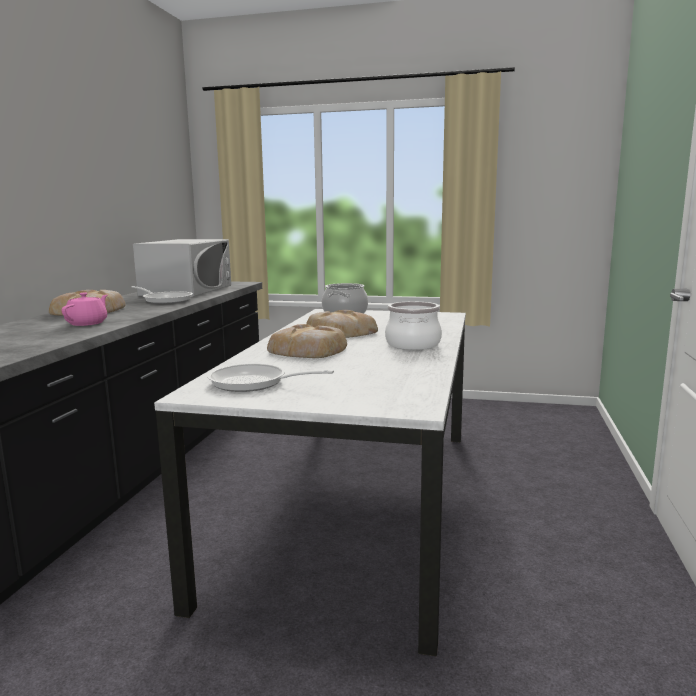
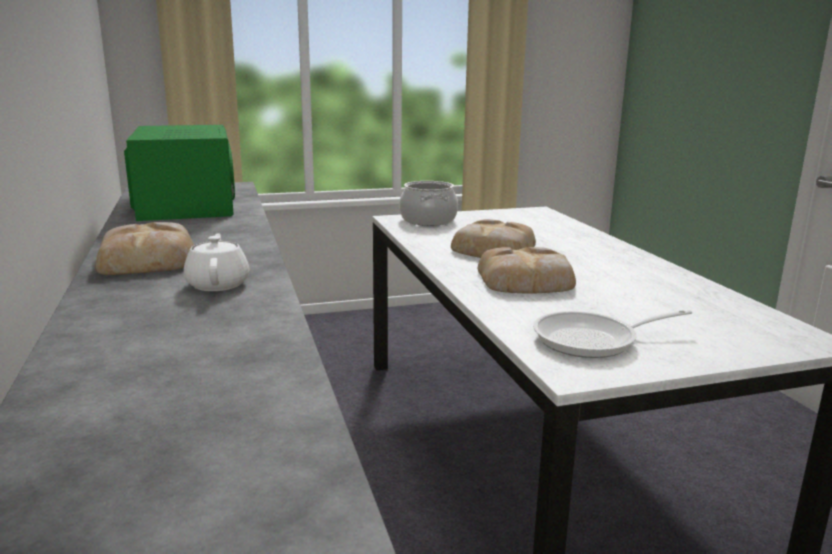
camera: 30 degrees left, 5 degrees up
pink teapot [61,293,107,326] -> white teapot [184,233,250,291]
frying pan [131,286,193,304] -> none
white microwave [133,239,231,297] -> green microwave [124,125,235,221]
cooking pot [385,302,442,350] -> none

